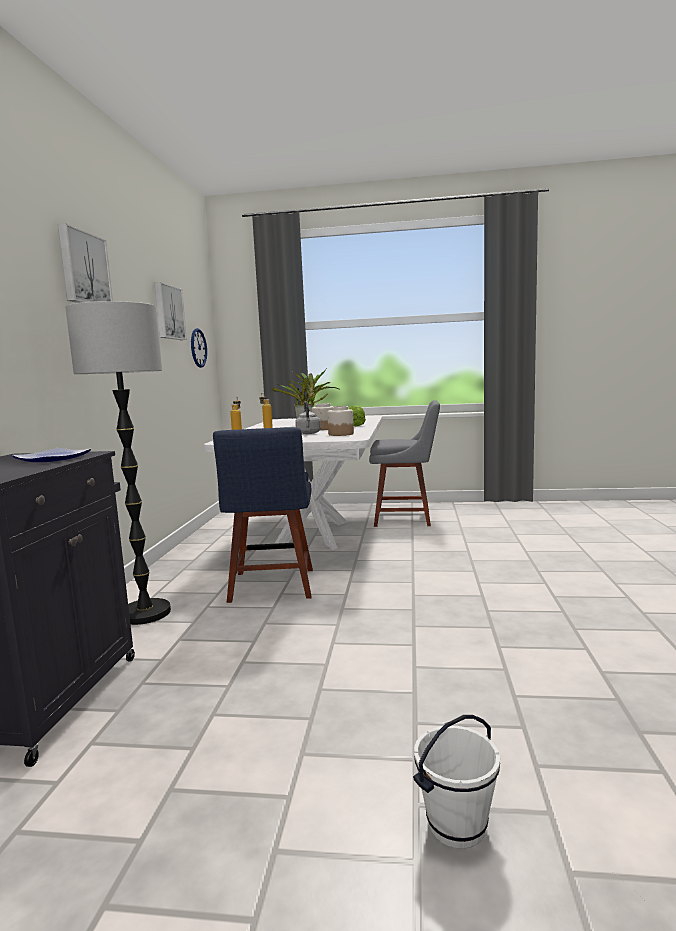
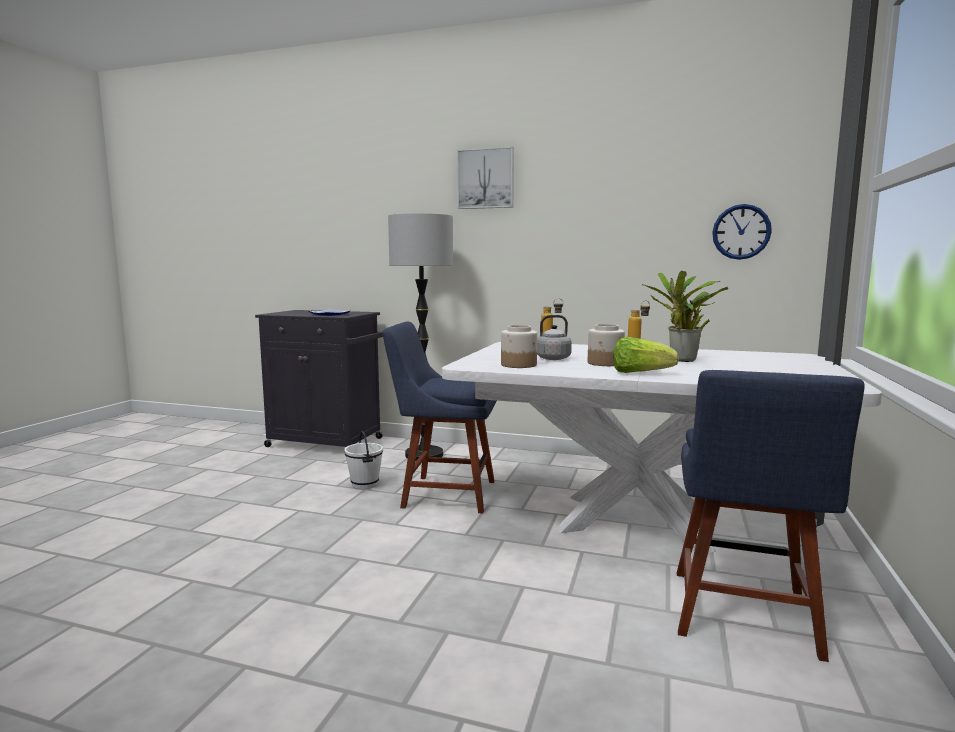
camera: 100 degrees right, 0 degrees up
picture [154,282,187,340] -> none
grey chair [369,400,440,527] -> blue chair [677,370,865,662]
white bucket [413,715,500,849] -> white bucket moved to [344,431,383,489]

